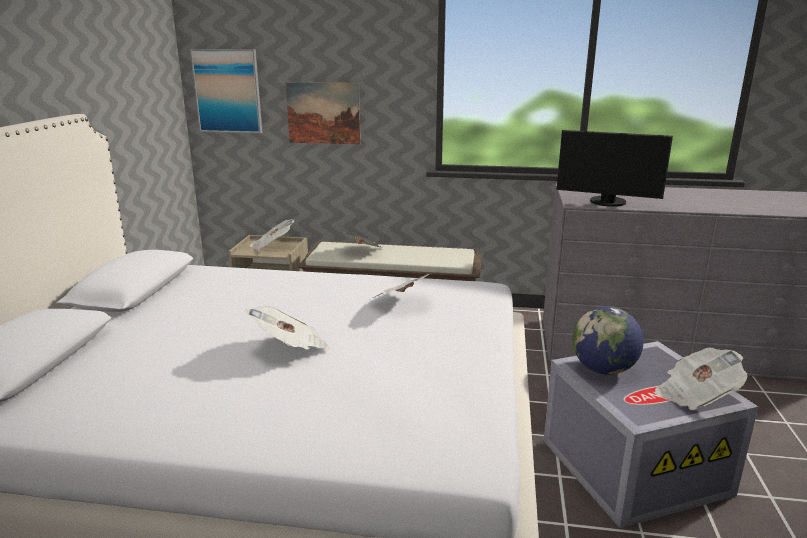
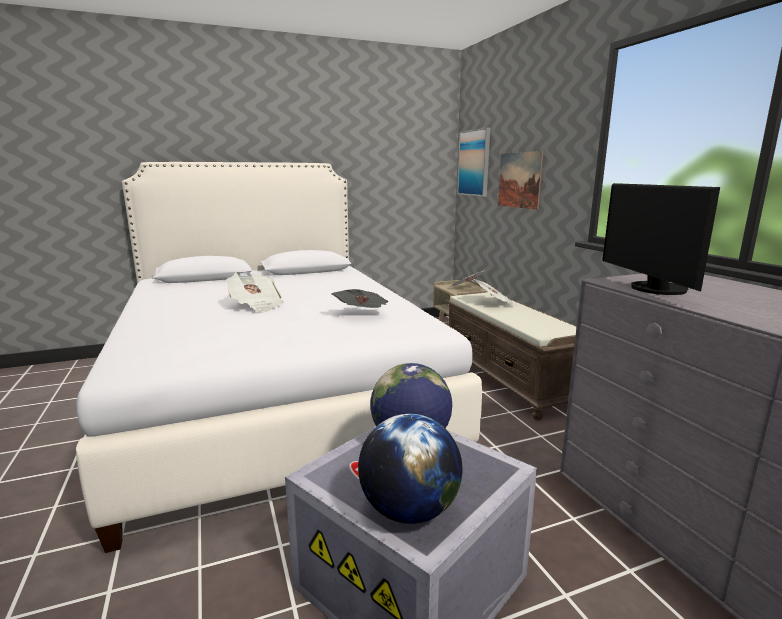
camera: 60 degrees right, 5 degrees down
newspaper [655,347,747,410] -> globe [358,414,463,524]

